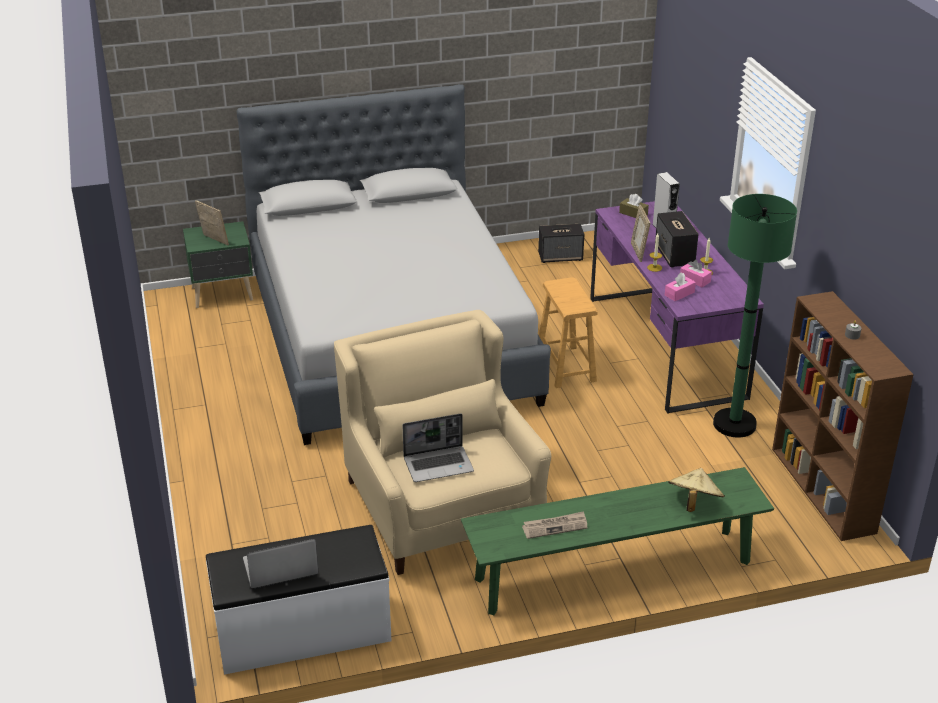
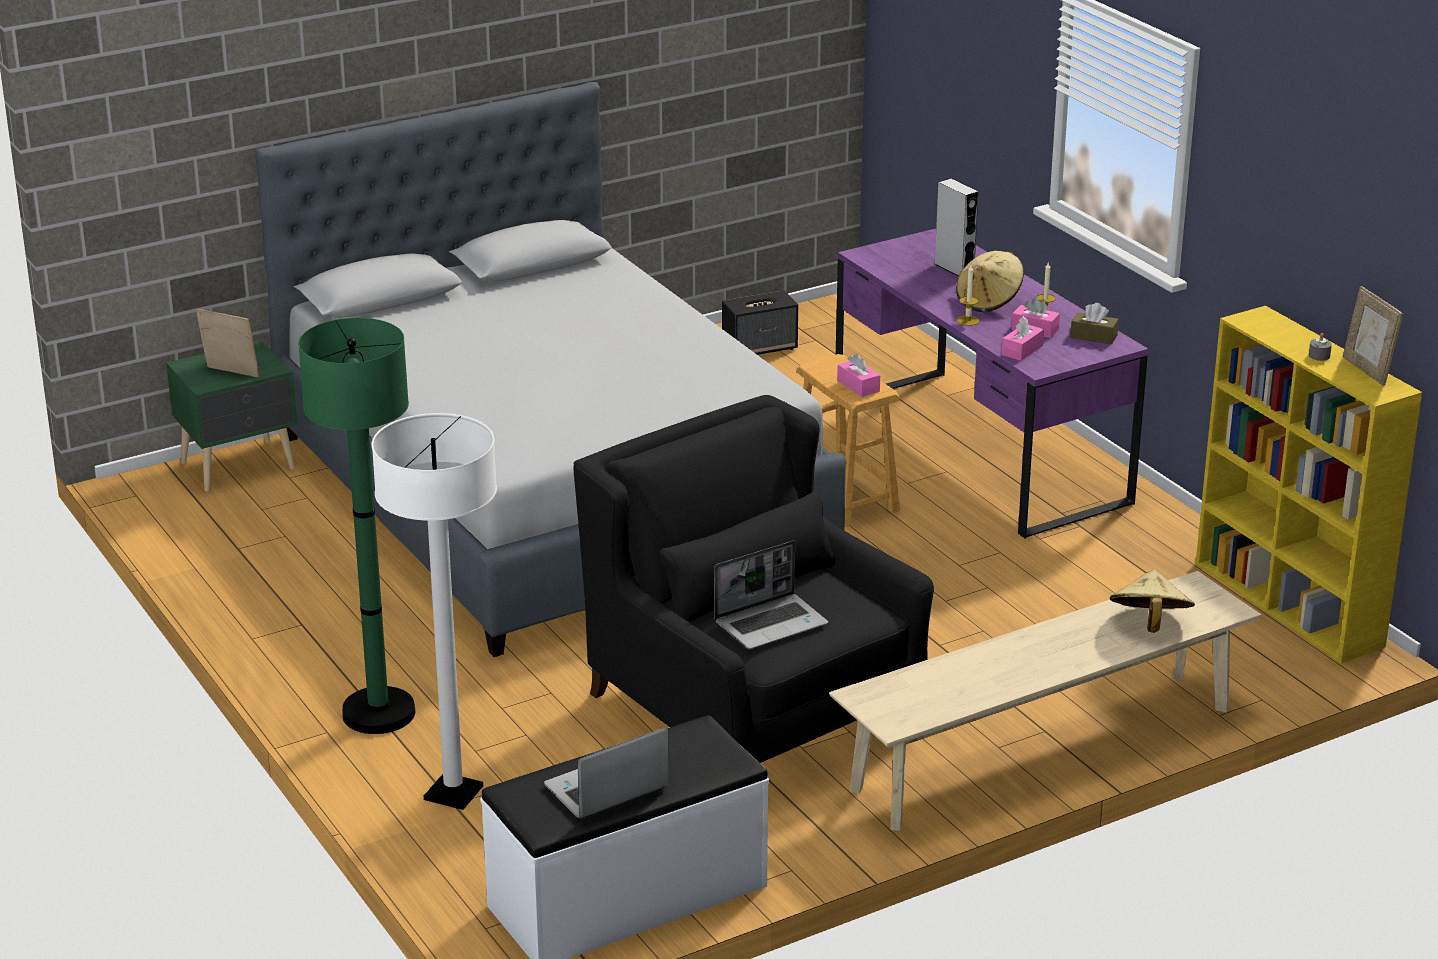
camera: 15 degrees left, 5 degrees down
beige armchair [334,310,551,575] -> black armchair [573,395,934,763]
green bench [461,467,774,615] -> beige bench [829,571,1261,831]
newspaper [522,511,587,539] -> none
brown tissue box [619,194,649,218] -> brown tissue box moved to [1070,303,1119,345]
picture frame [631,204,650,262] -> picture frame moved to [1343,286,1403,386]
speaker [655,211,699,268] -> beige hat [956,251,1024,312]
green floor lamp [713,194,797,438] -> green floor lamp moved to [298,318,415,734]
brown bookcase [772,291,914,541] -> yellow bookcase [1196,306,1422,663]
none -> white floor lamp [371,413,497,810]
none -> pink tissue box [837,354,880,397]

